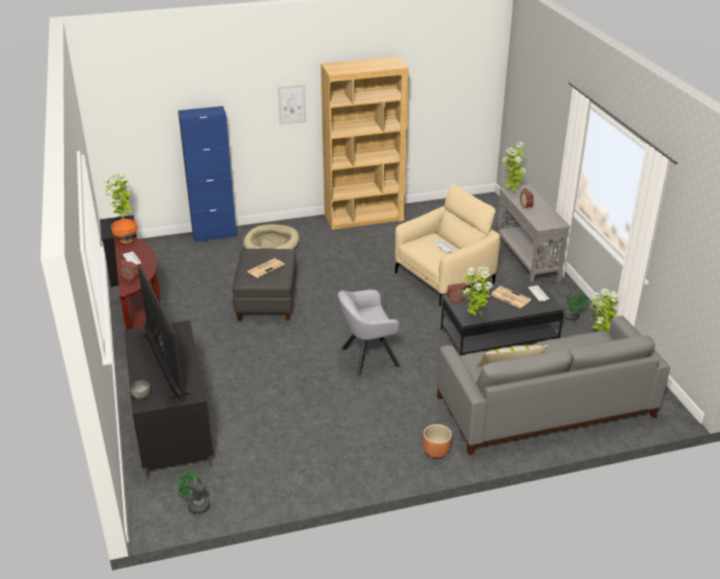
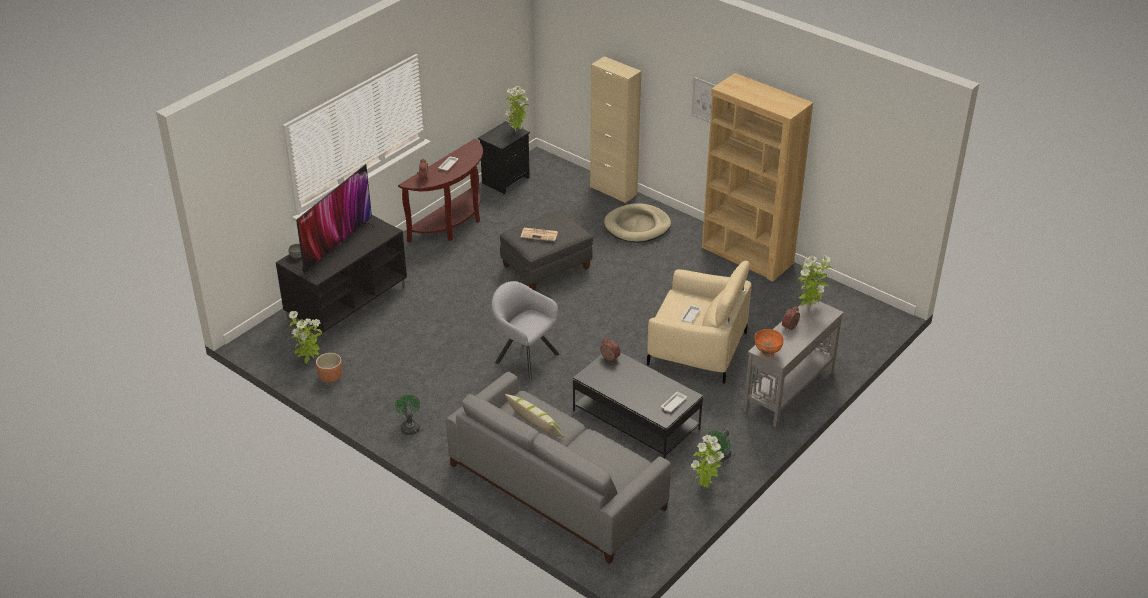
camera: 55 degrees right, 5 degrees up
orange bowl [111,219,138,243] -> orange bowl moved to [755,329,784,358]
green fan [177,469,210,514] -> green fan moved to [395,395,420,435]
blue cabinet [178,106,237,243] -> beige cabinet [590,56,641,203]
brown planter [423,424,452,458] -> brown planter moved to [316,353,342,383]
potted plant [463,267,493,316] -> potted plant moved to [289,311,322,364]
newspaper [491,286,531,308] -> none

